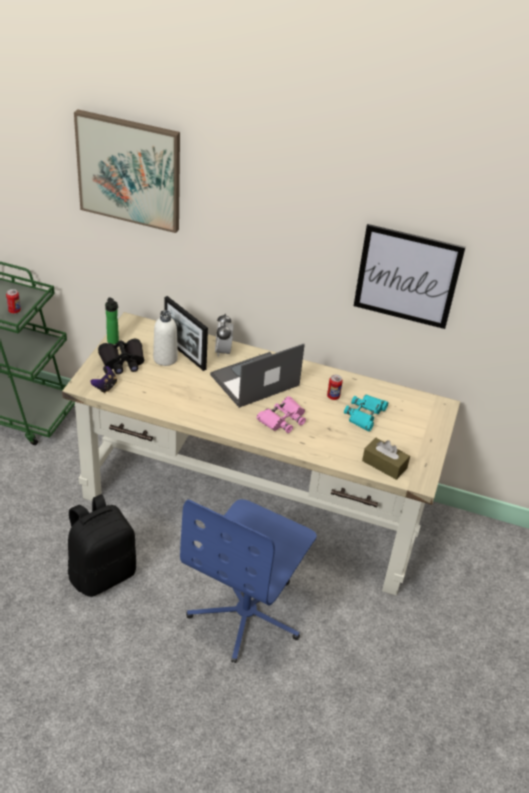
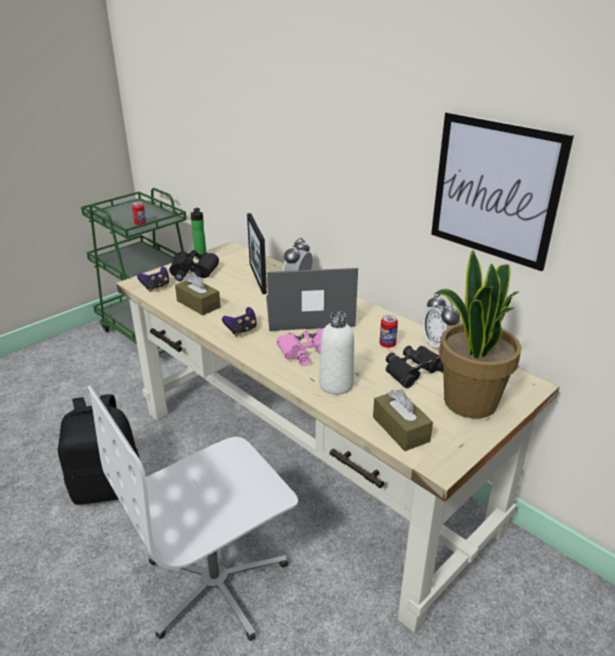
camera: 30 degrees right, 10 degrees down
picture [74,109,180,233] -> none
white bottle [153,310,178,366] -> white bottle moved to [319,311,354,394]
blue office chair [180,499,317,663] -> white office chair [87,385,298,641]
turquoise binoculars [344,394,388,432] -> black binoculars [386,346,443,388]
none -> brown tissue box [175,272,221,315]
none -> game controller [222,307,257,337]
none -> alarm clock [423,294,461,350]
none -> potted plant [435,250,521,419]

